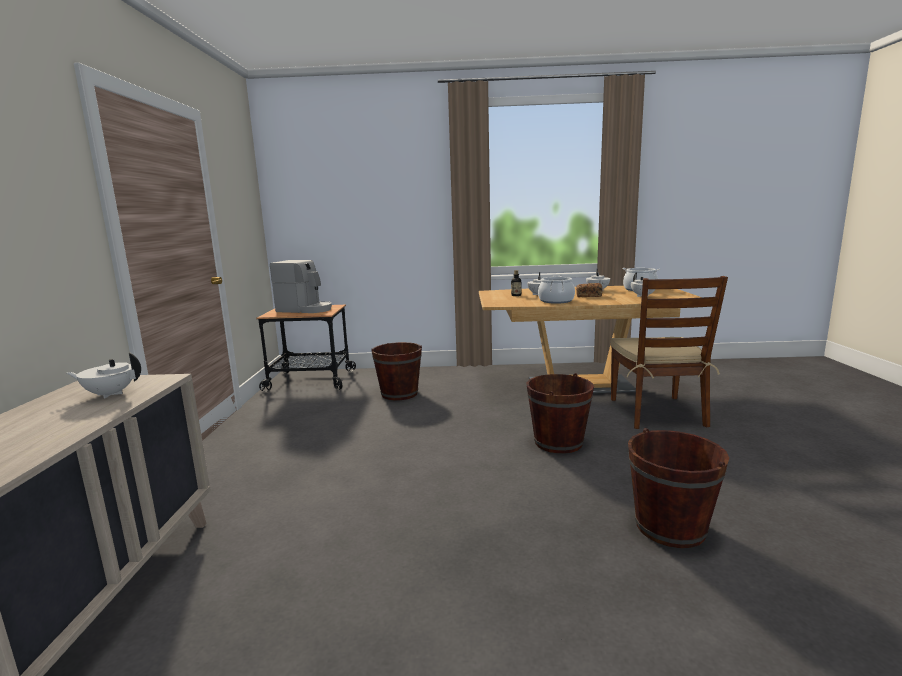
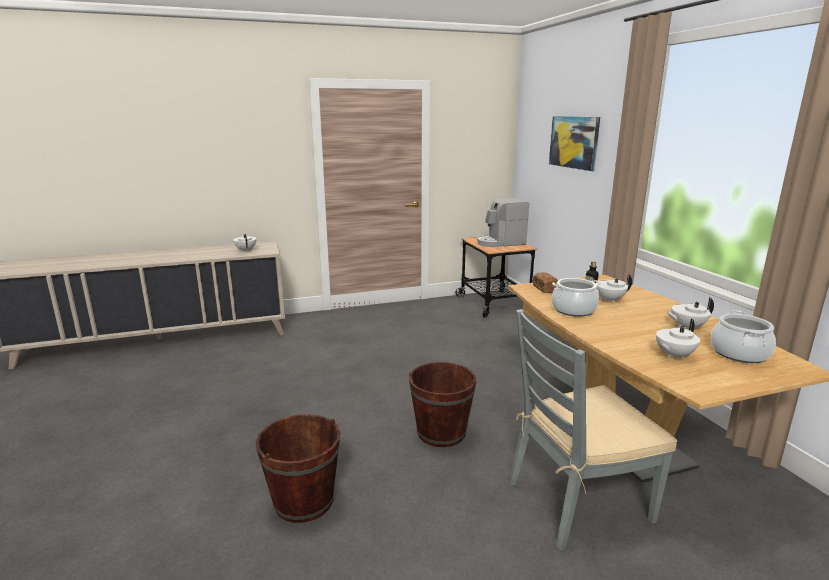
camera: 70 degrees right, 5 degrees up
coffee machine [270,260,332,313] -> coffee machine turned 75 degrees clockwise [477,198,529,247]
brown bucket [371,342,422,401] -> none
bread [576,283,602,297] -> bread moved to [533,272,558,293]
brown chair [611,276,728,429] -> grey chair [509,309,677,551]
none -> picture [549,116,600,171]

